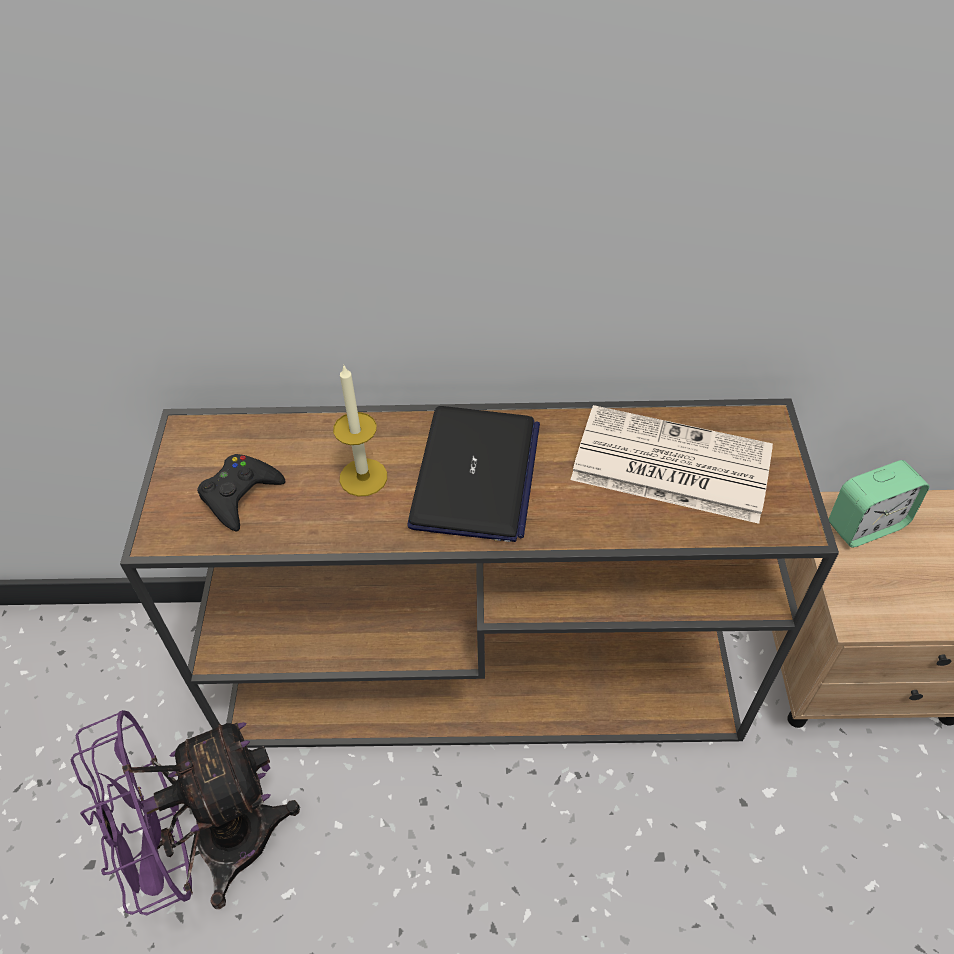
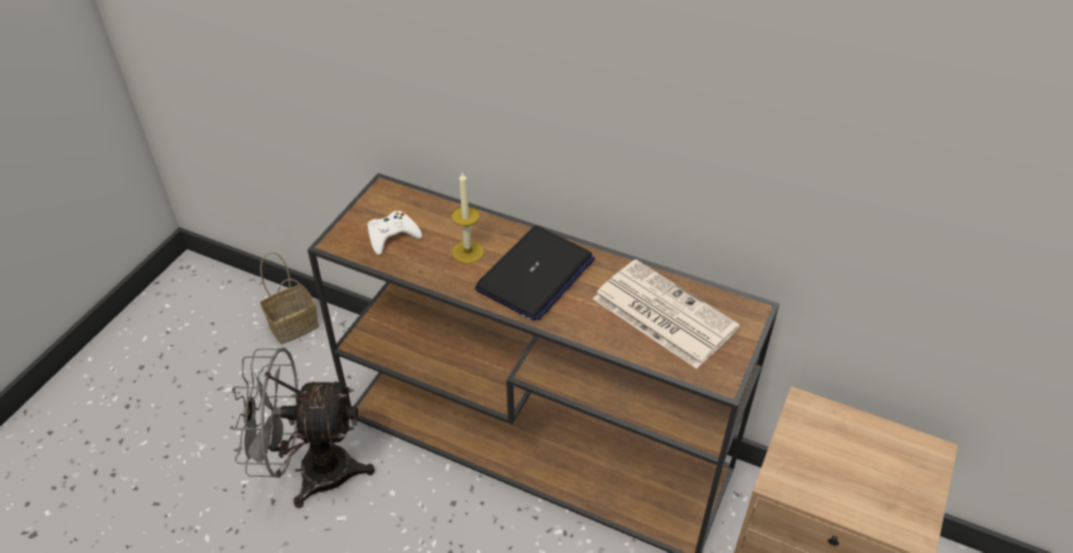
camera: 25 degrees right, 5 degrees down
purple fan [70,710,300,915] -> grey fan [230,348,375,508]
black game controller [197,454,285,532] -> white game controller [367,211,422,255]
alarm clock [829,460,930,548] -> none
none -> basket [260,252,319,344]

